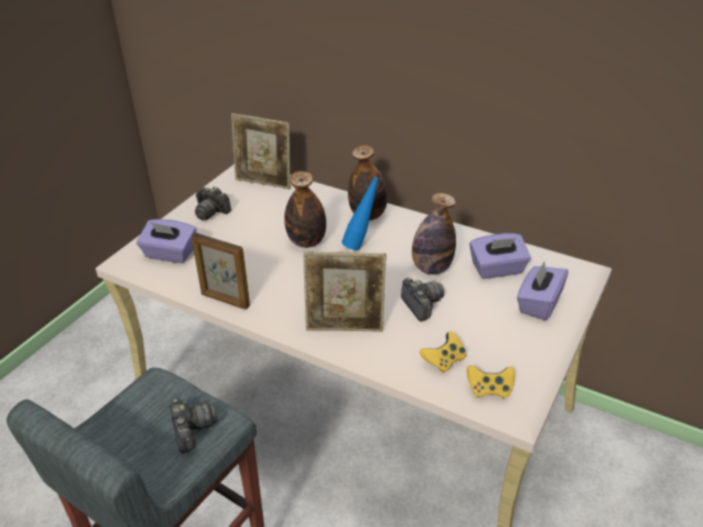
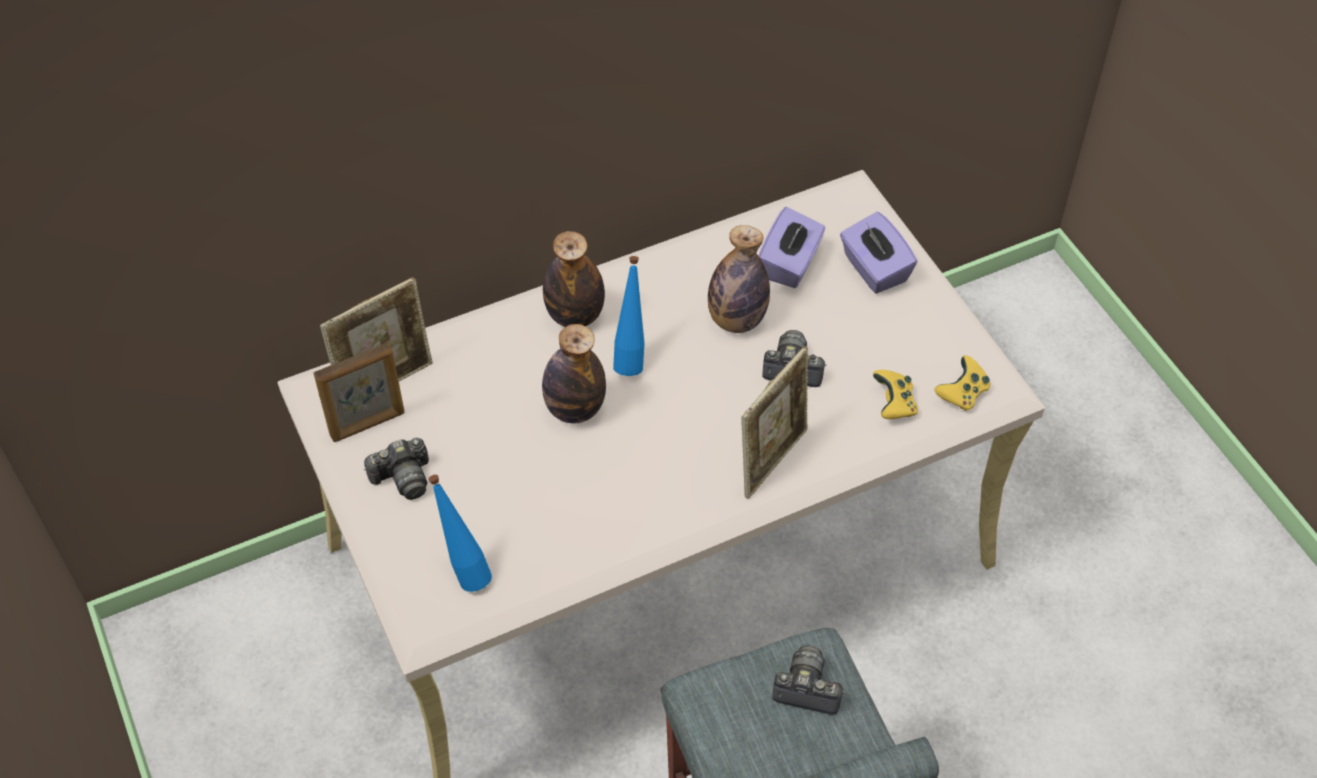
camera: 55 degrees left, 15 degrees up
purple tissue box [136,219,196,263] -> blue bottle [428,475,492,592]
picture frame [191,233,250,309] -> picture frame moved to [314,343,405,442]

